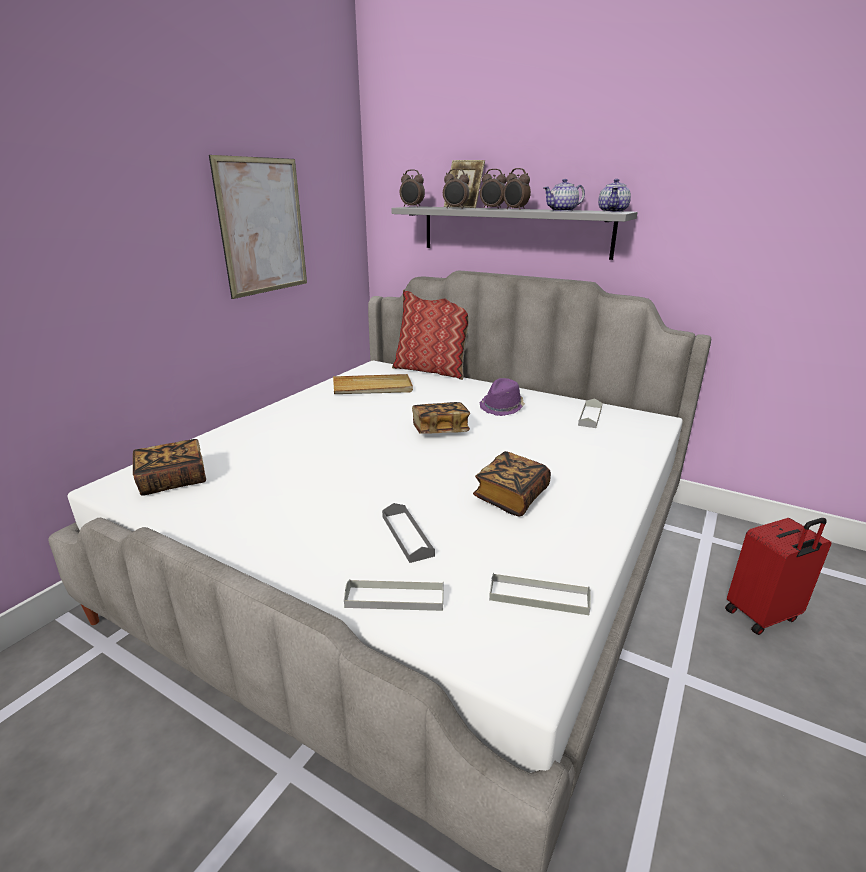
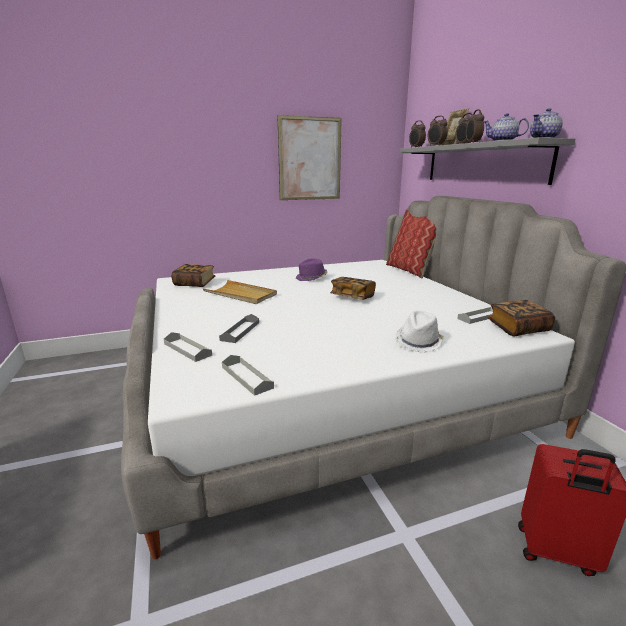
camera: 40 degrees right, 5 degrees down
beige tray [333,374,413,394] -> beige tray moved to [203,280,277,304]
book [473,451,551,516] -> book moved to [488,300,555,336]
purple hat [480,378,525,416] -> purple hat moved to [296,258,328,281]
none -> white hat [395,311,444,353]

